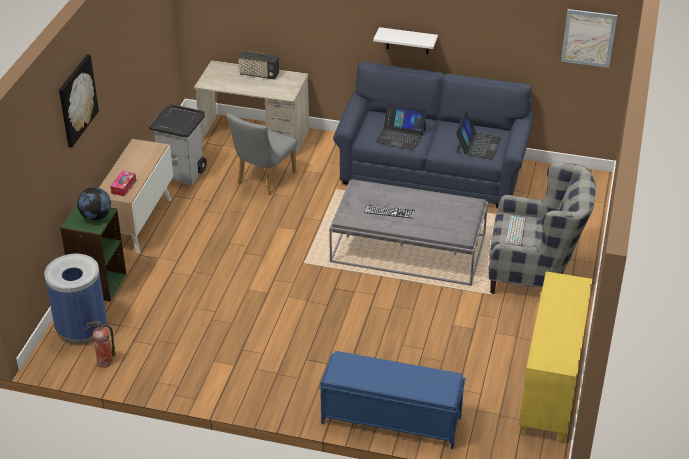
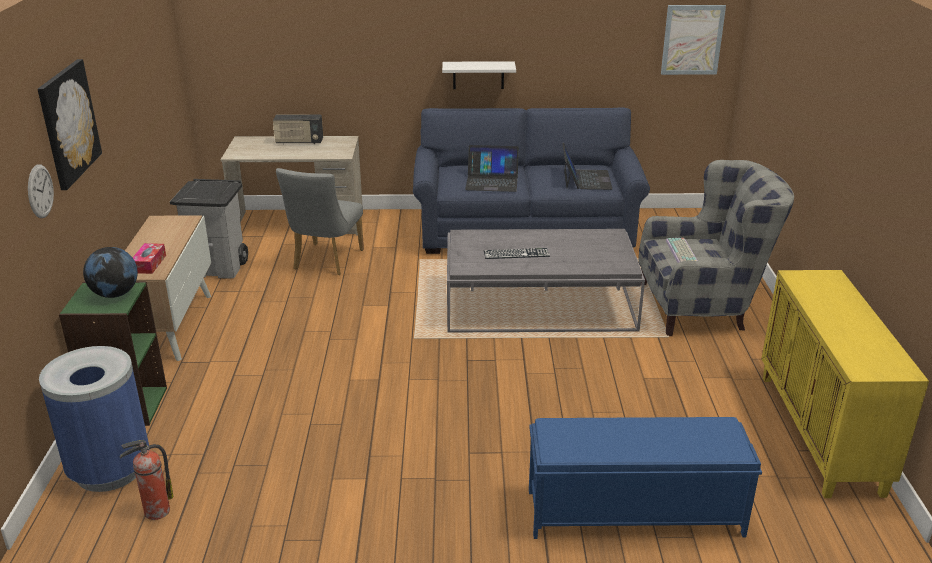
camera: 15 degrees left, 10 degrees down
none -> wall clock [28,164,54,218]

